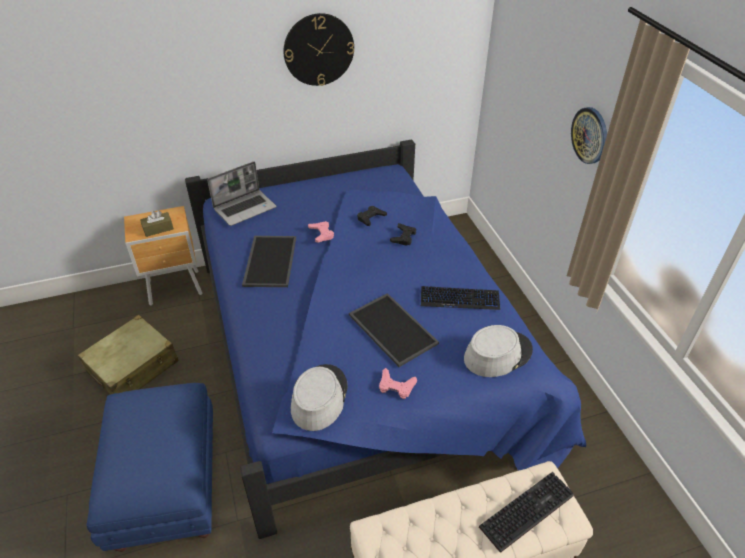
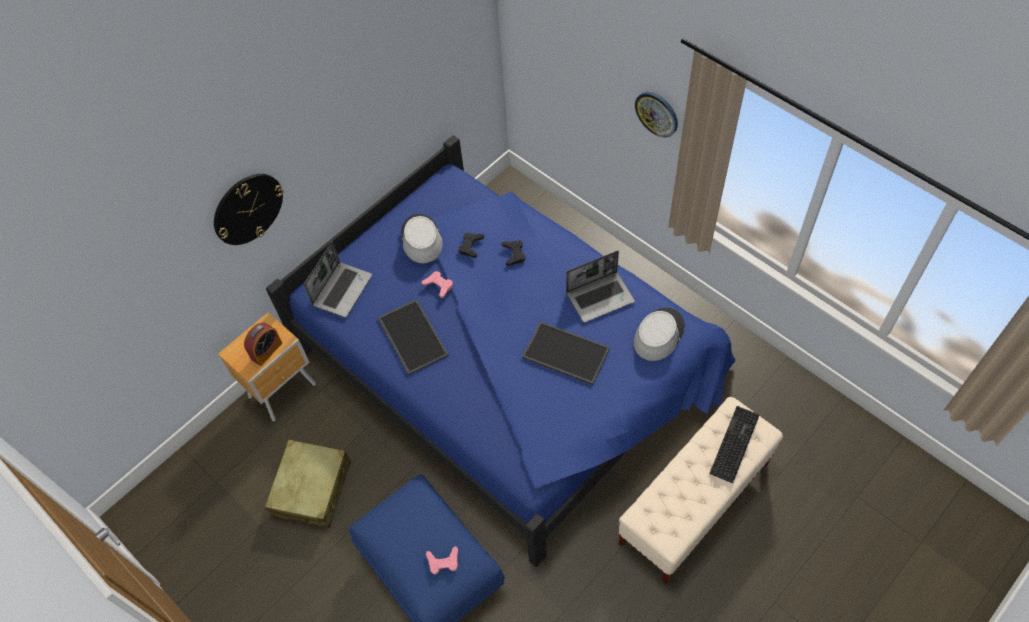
camera: 25 degrees left, 15 degrees up
brown tissue box [140,211,174,237] -> alarm clock [244,322,282,366]
wall clock [283,13,354,86] -> wall clock moved to [214,174,283,245]
grey hat [291,364,348,431] -> grey hat moved to [401,214,442,263]
pink game controller [379,368,417,399] -> pink game controller moved to [426,546,458,574]
keyboard [421,286,500,310] -> laptop [566,251,635,323]

